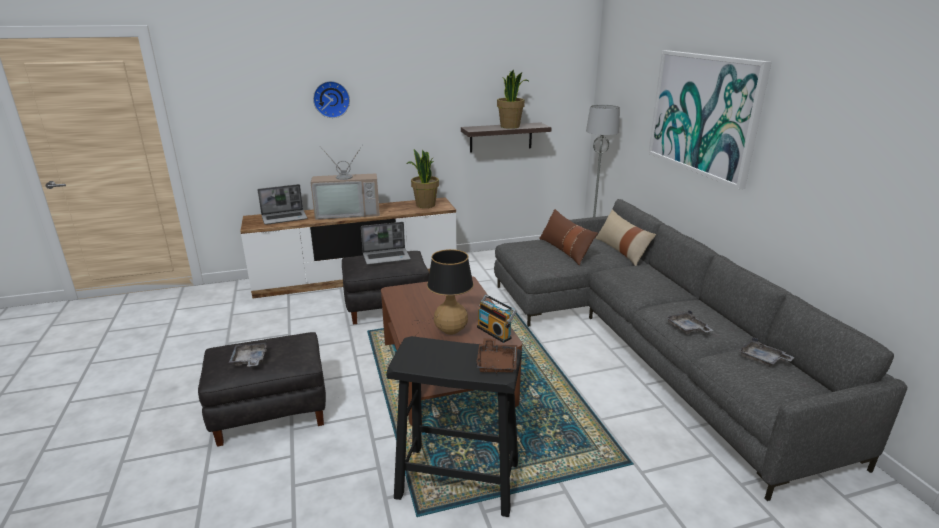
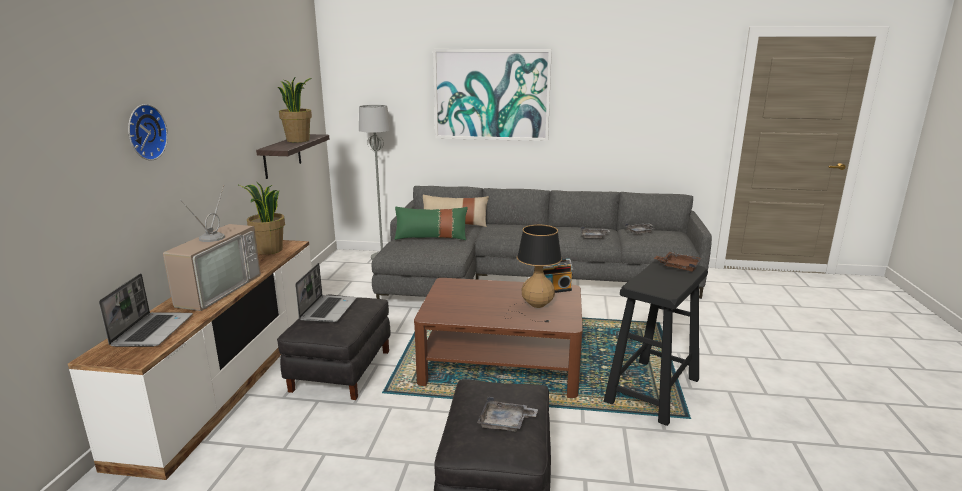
camera: 65 degrees left, 5 degrees down
brown pillow [539,209,598,266] -> green pillow [394,207,468,240]

